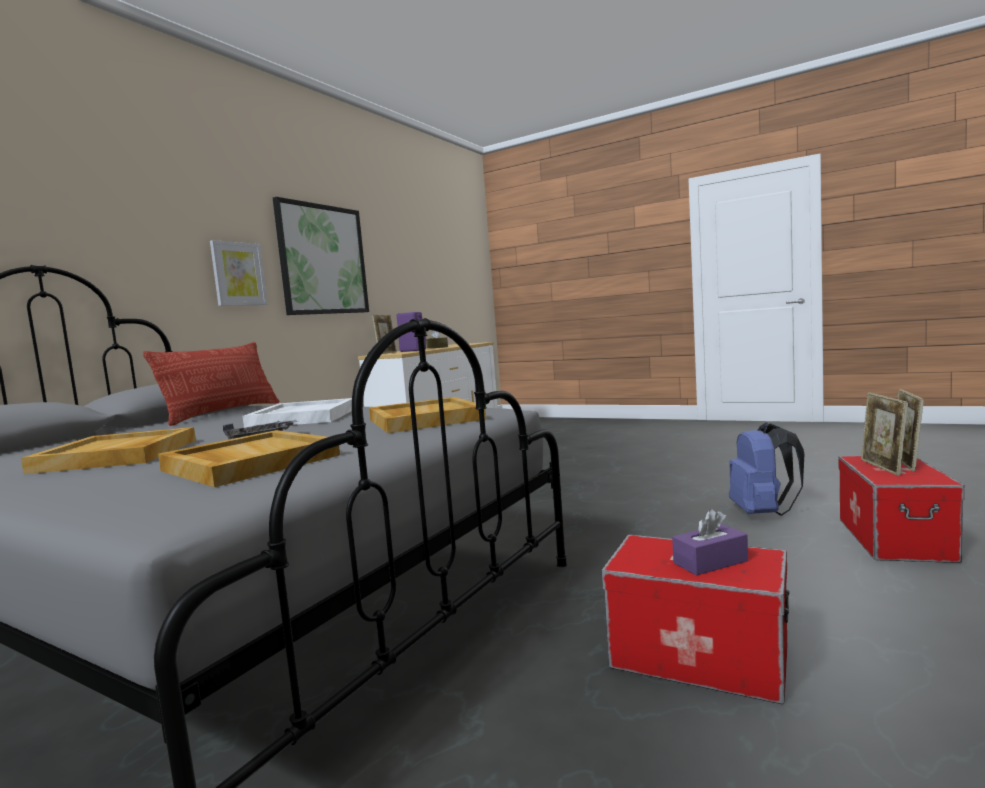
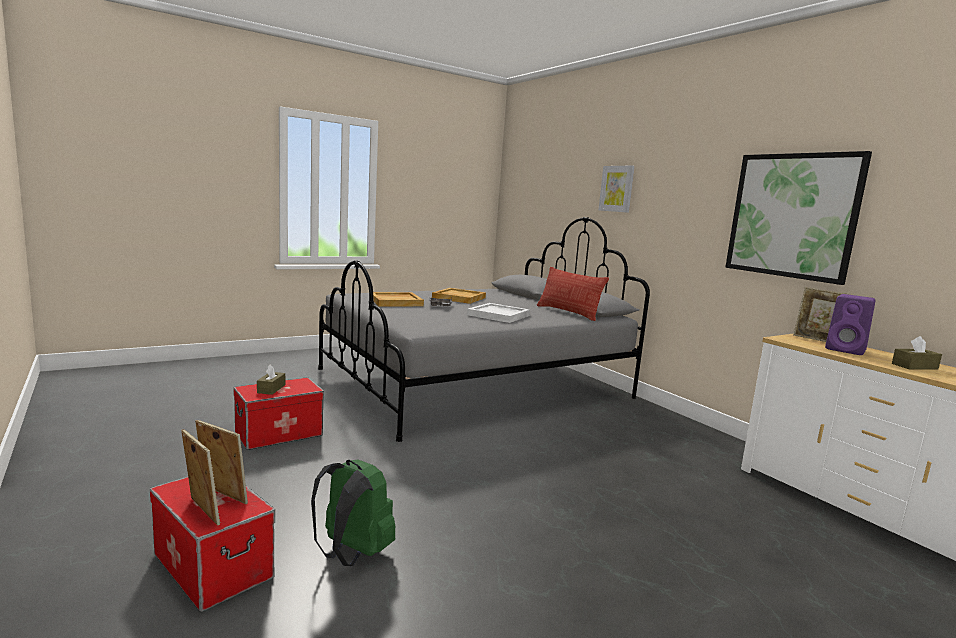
camera: 115 degrees right, 5 degrees up
picture [210,240,267,306] -> picture moved to [599,166,635,213]
beige tray [369,397,486,433] -> none
purple tissue box [672,509,748,576] -> brown tissue box [257,364,285,395]
blue backpack [729,422,804,516] -> green backpack [311,460,395,566]

